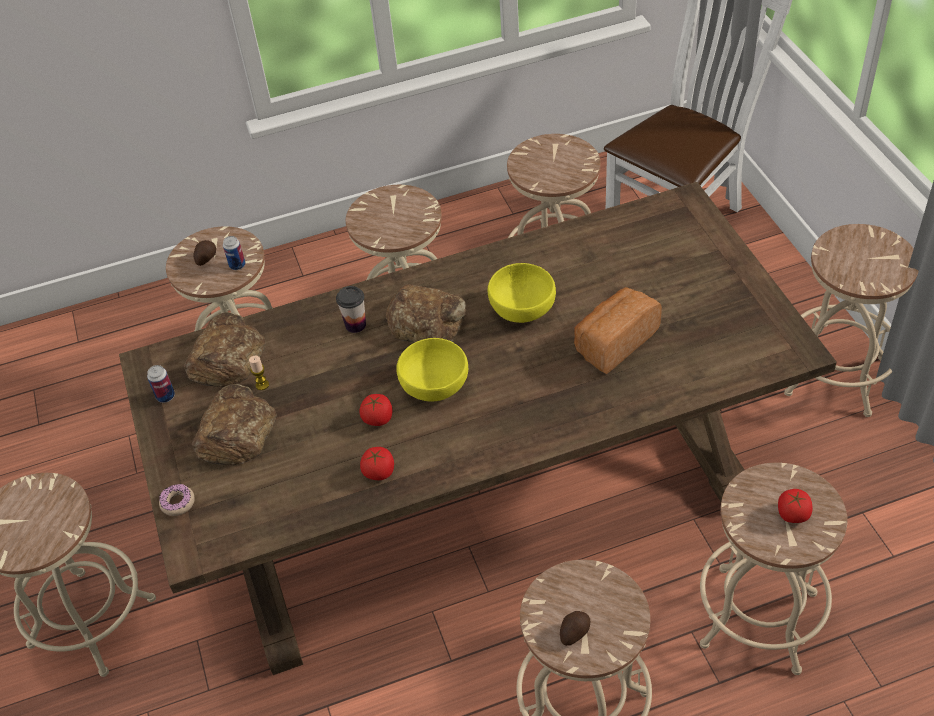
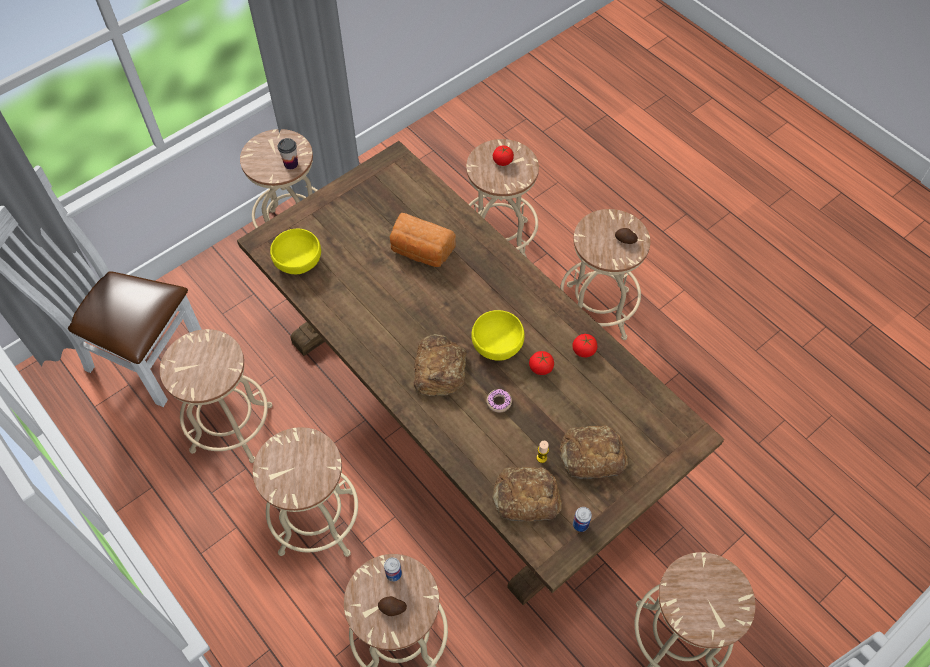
camera: 115 degrees left, 10 degrees up
donut [159,484,195,516] -> donut moved to [487,389,512,413]
cup [336,286,366,333] -> cup moved to [278,138,298,169]
yellow bowl [488,263,556,323] -> yellow bowl moved to [270,229,321,274]

